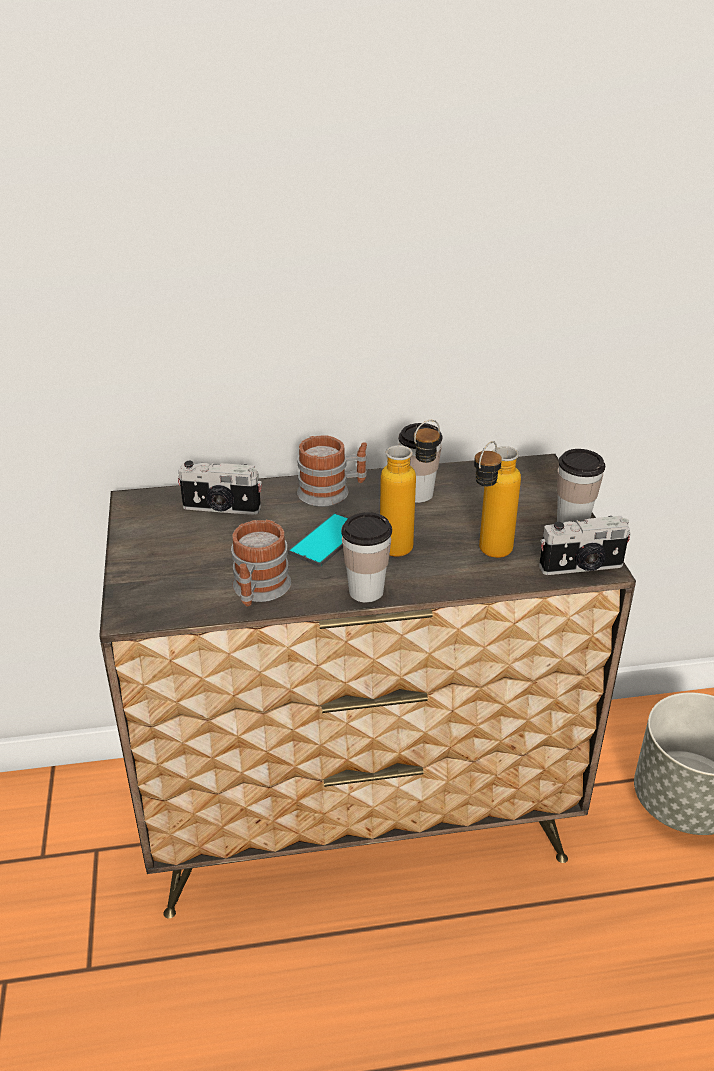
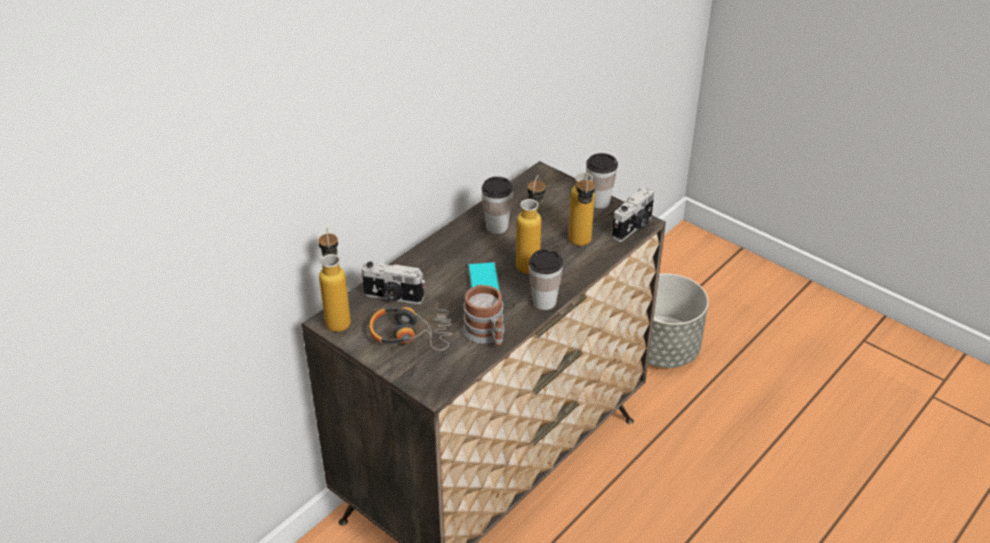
camera: 40 degrees left, 5 degrees up
camera [177,461,262,515] -> camera turned 45 degrees clockwise [361,262,425,304]
mug [297,435,367,507] -> none
none -> bottle [318,228,351,332]
none -> headphones [369,302,452,350]

